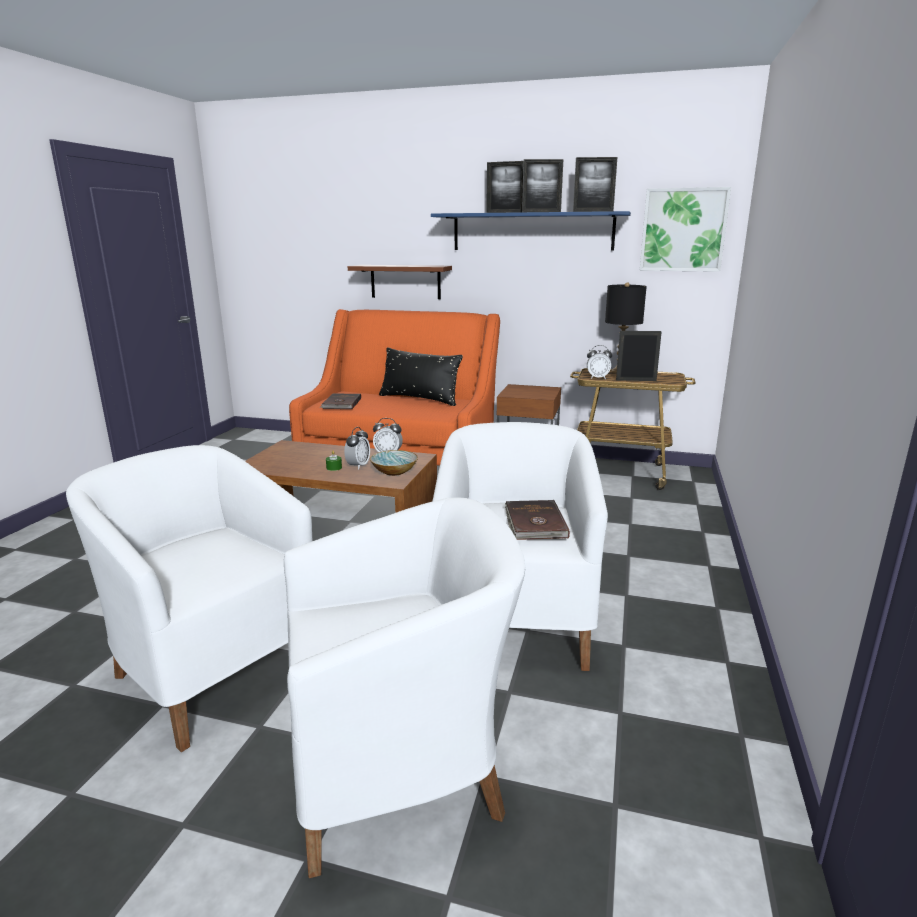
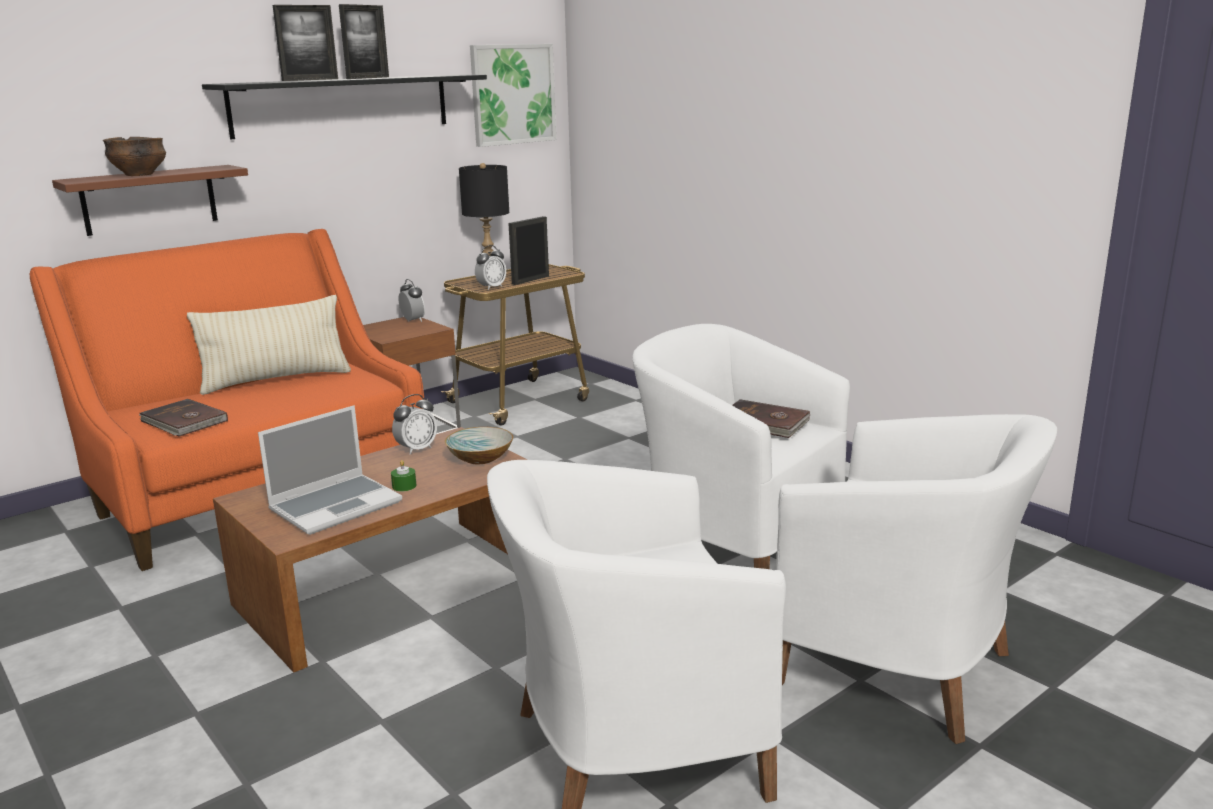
camera: 55 degrees left, 0 degrees up
white armchair [284,497,525,878] -> white armchair turned 105 degrees clockwise [776,414,1057,744]
alarm clock [344,427,370,469] -> alarm clock moved to [398,279,425,322]
black pillow [379,347,463,406] -> beige pillow [187,295,351,395]
blue shelf [431,211,631,251] -> black shelf [202,75,487,139]
picture frame [573,157,617,212] -> none
none -> bowl [103,137,166,176]
none -> laptop [258,405,402,535]

